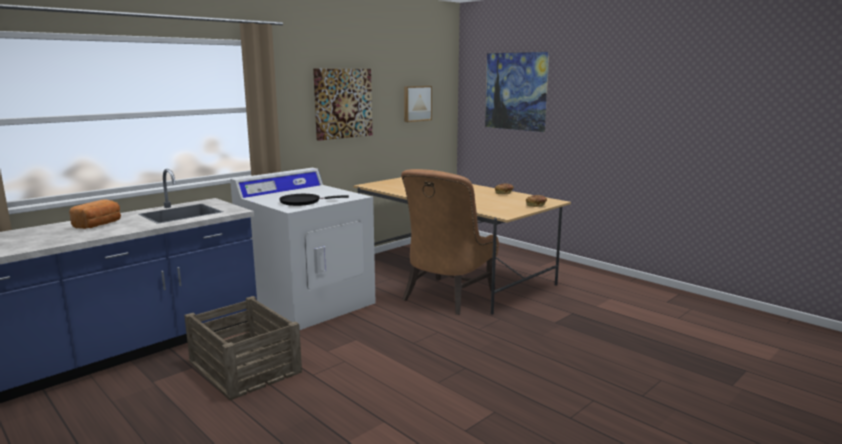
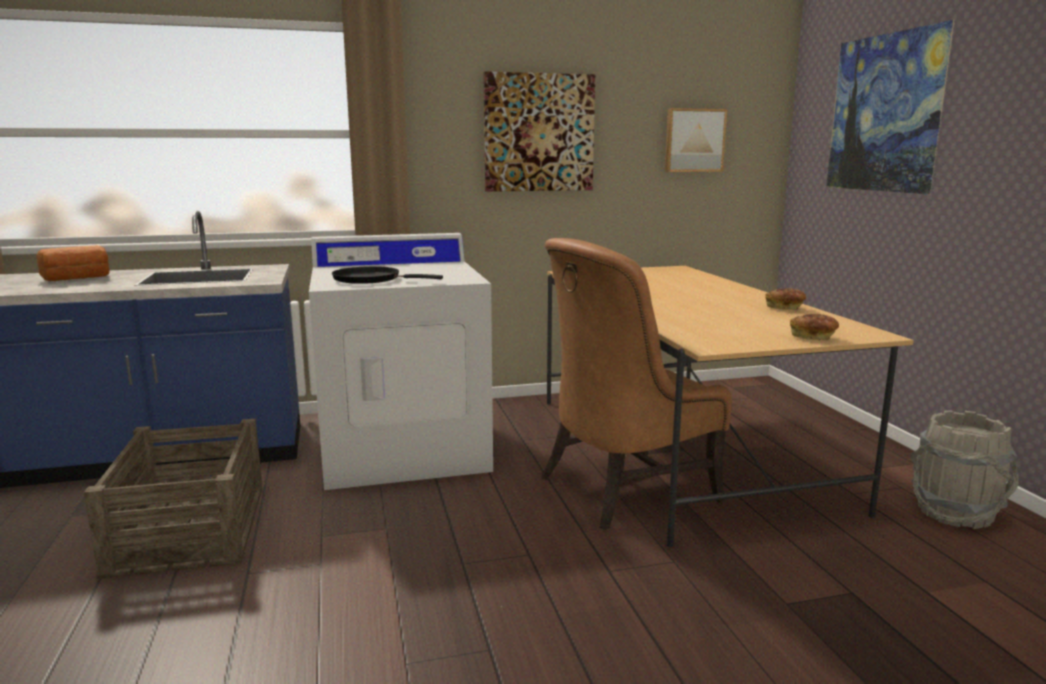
camera: 30 degrees right, 0 degrees up
none -> grey bucket [910,410,1019,529]

